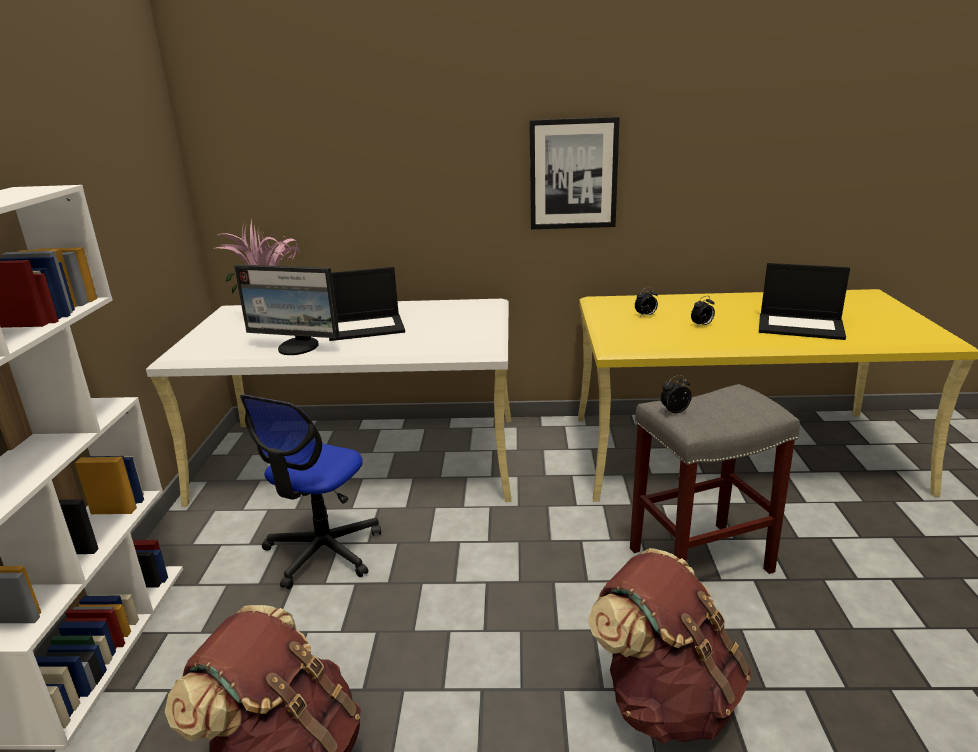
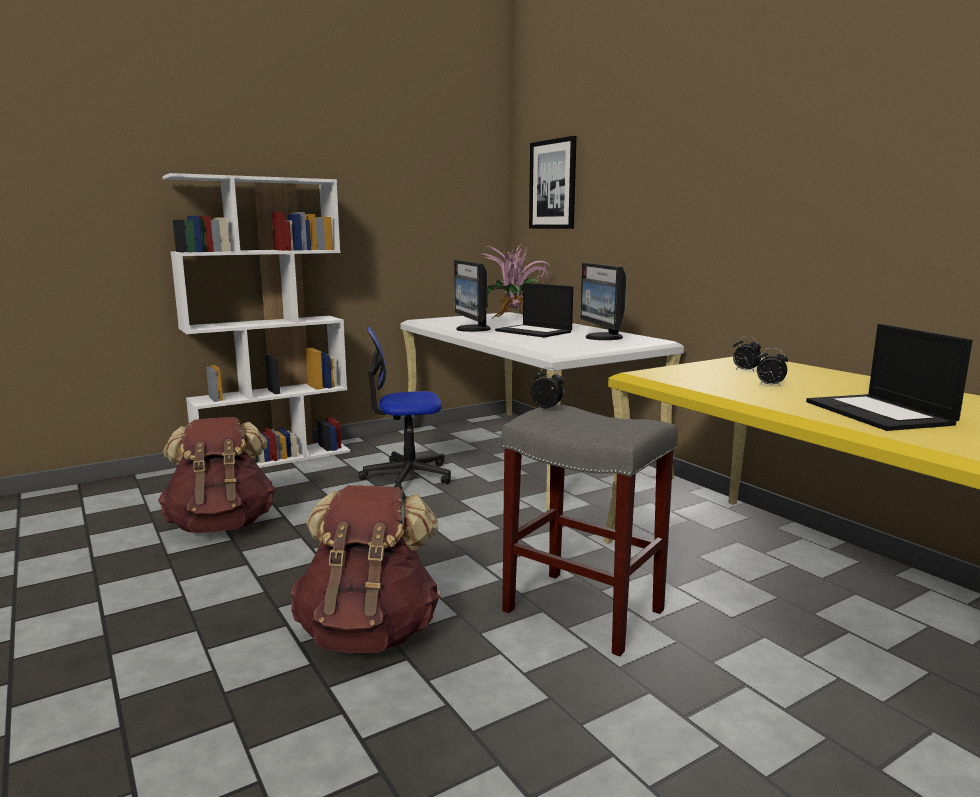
camera: 55 degrees right, 10 degrees down
picture [530,117,620,229] -> picture moved to [529,136,577,229]
none -> monitor [580,263,626,340]

